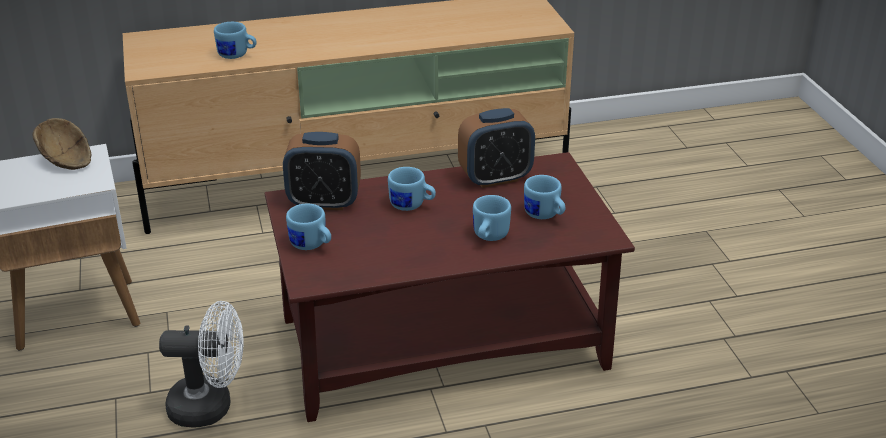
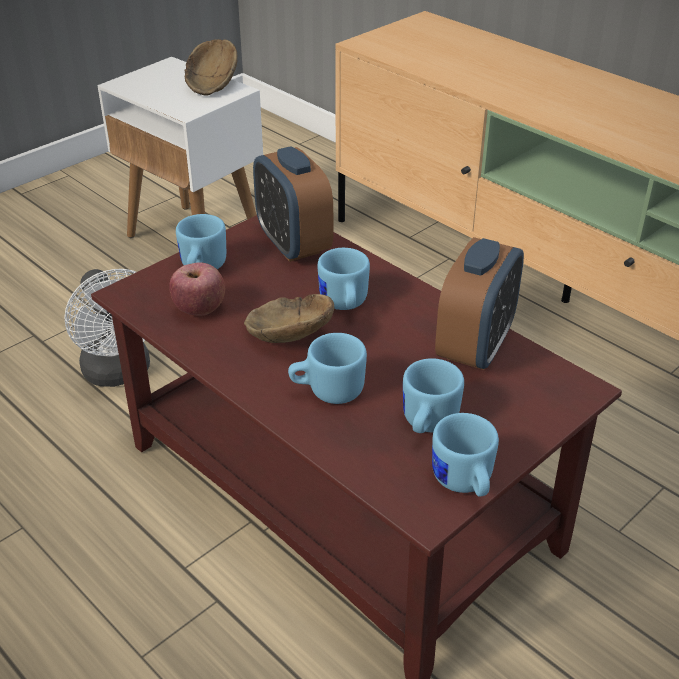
camera: 60 degrees right, 5 degrees up
blue mug [214,22,257,59] -> blue mug moved to [432,413,499,497]
alarm clock [458,108,535,188] -> alarm clock turned 105 degrees counterclockwise [435,237,524,370]
none -> apple [169,263,225,316]
none -> brown bowl [244,294,334,343]

